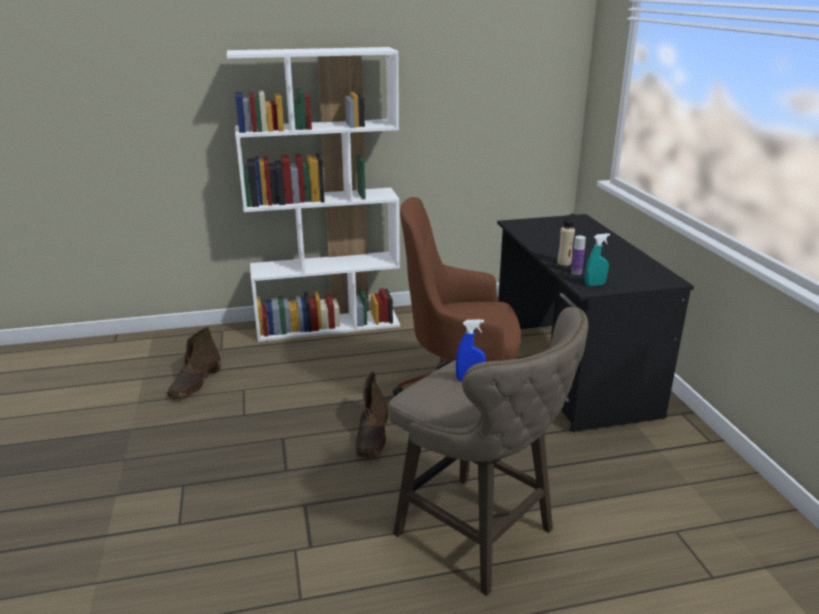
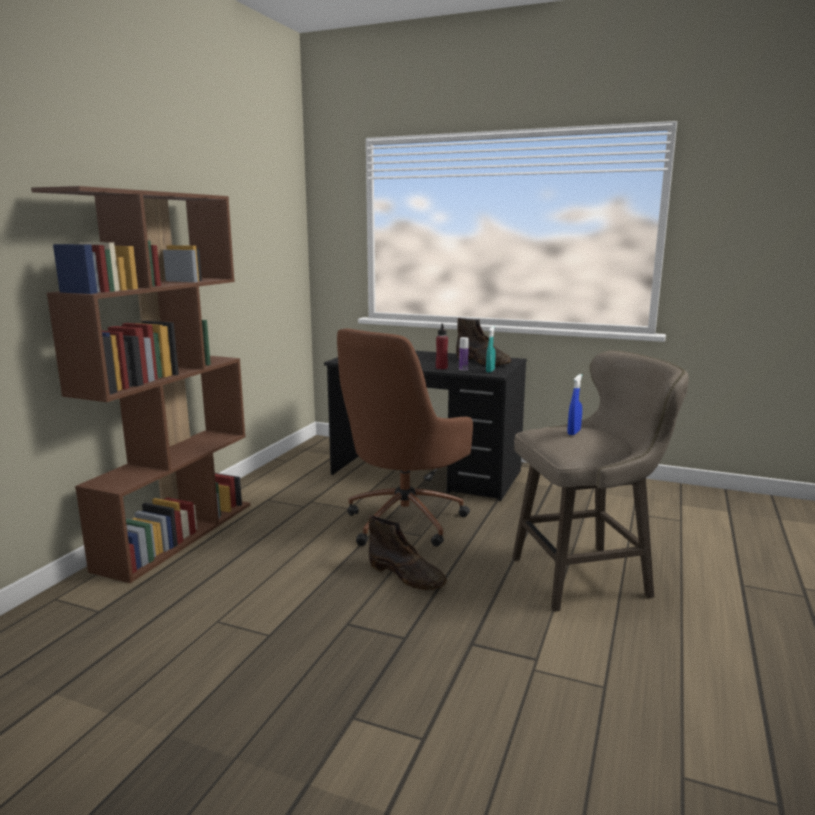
camera: 55 degrees left, 10 degrees down
brown boot [167,327,221,399] -> brown boot moved to [456,318,511,366]
white bookcase [227,47,400,342] -> brown bookcase [31,186,250,583]
beige bottle [558,213,575,266] -> red bottle [436,324,448,369]

